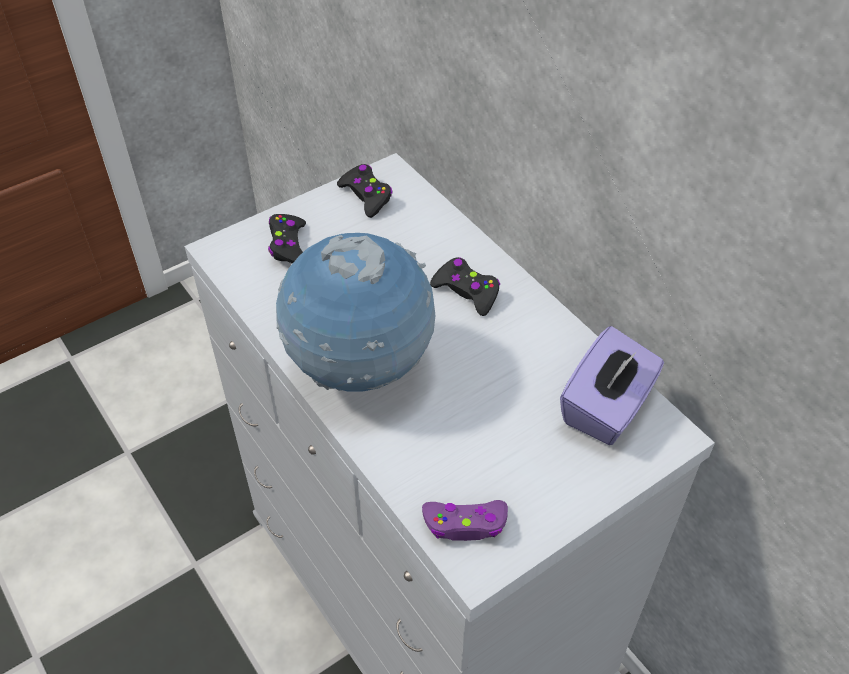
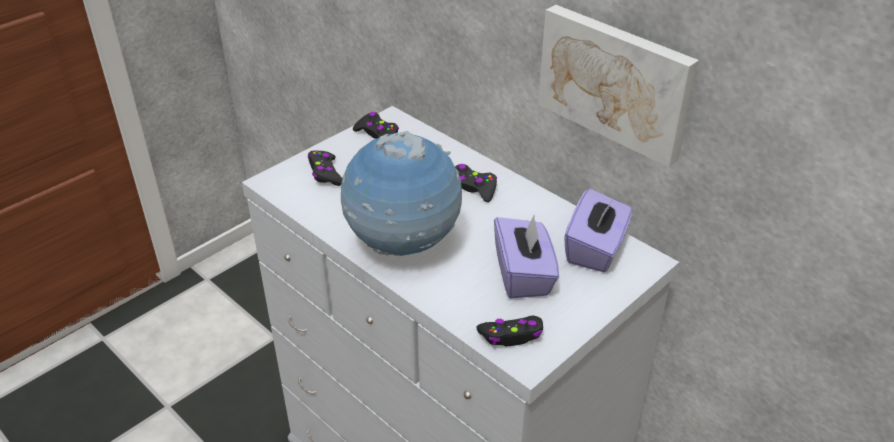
camera: 10 degrees left, 10 degrees down
purple game controller [422,500,508,541] -> black game controller [477,316,543,346]
none -> purple tissue box [494,214,559,298]
none -> picture [538,5,699,167]

